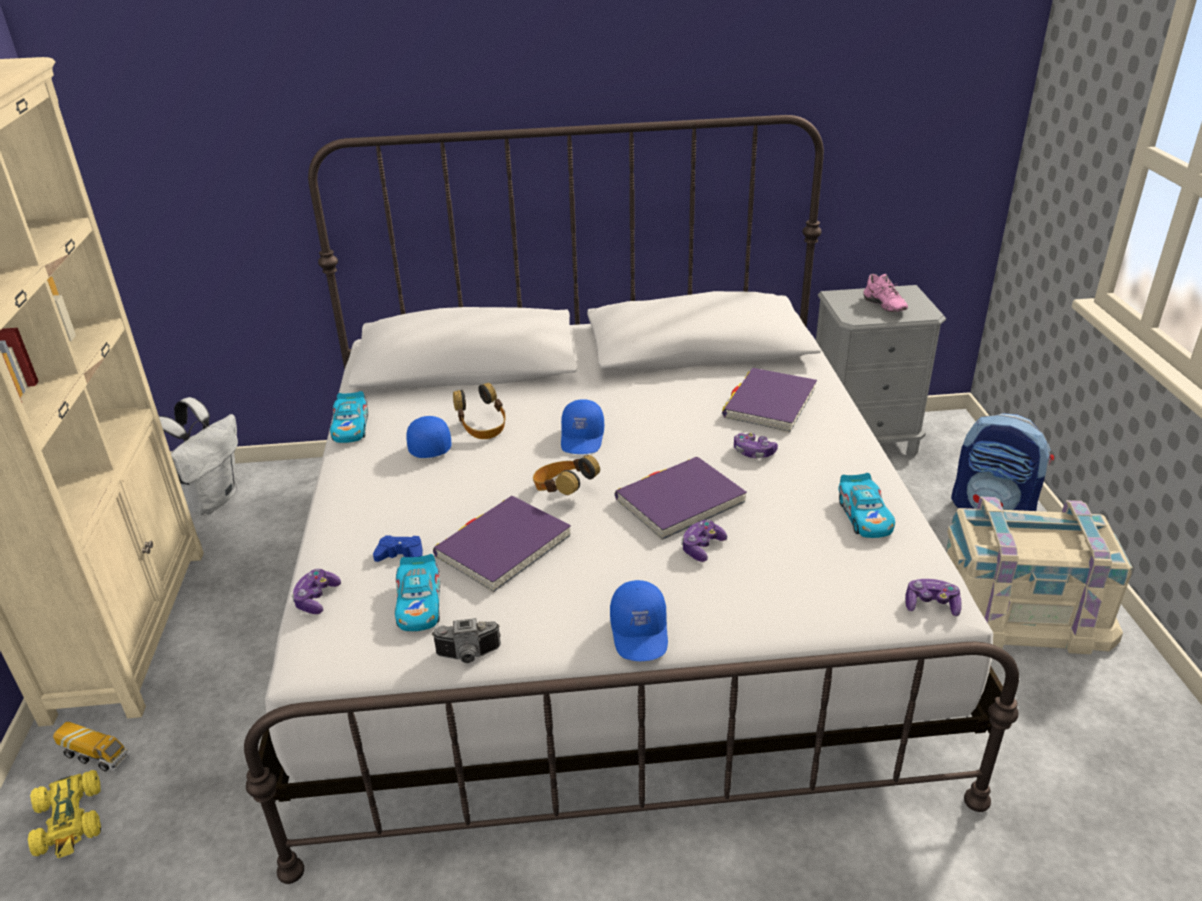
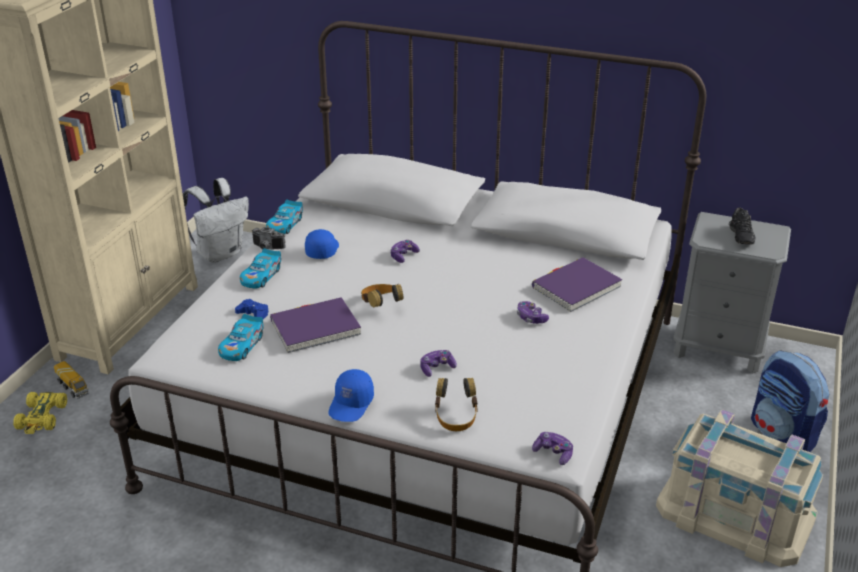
camera: 25 degrees right, 0 degrees up
game controller [292,569,341,614] -> game controller moved to [390,240,420,263]
camera [431,618,501,663] -> camera moved to [252,227,286,249]
headphones [453,383,506,439] -> headphones moved to [435,378,478,431]
blue cap [561,399,604,454] -> none
purple book [615,457,747,540] -> none
toy car [838,473,895,538] -> toy car moved to [240,248,281,288]
pink shoe [863,274,908,312] -> black shoe [729,207,756,244]

